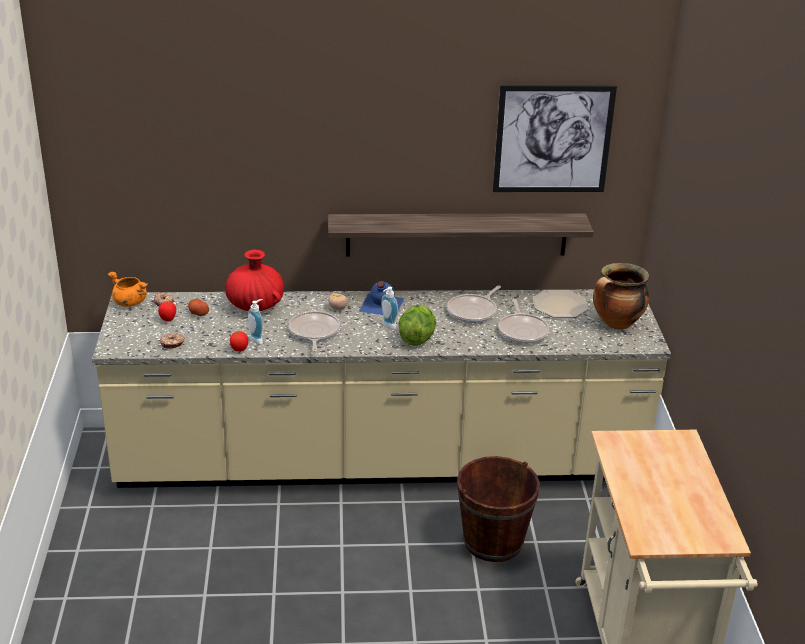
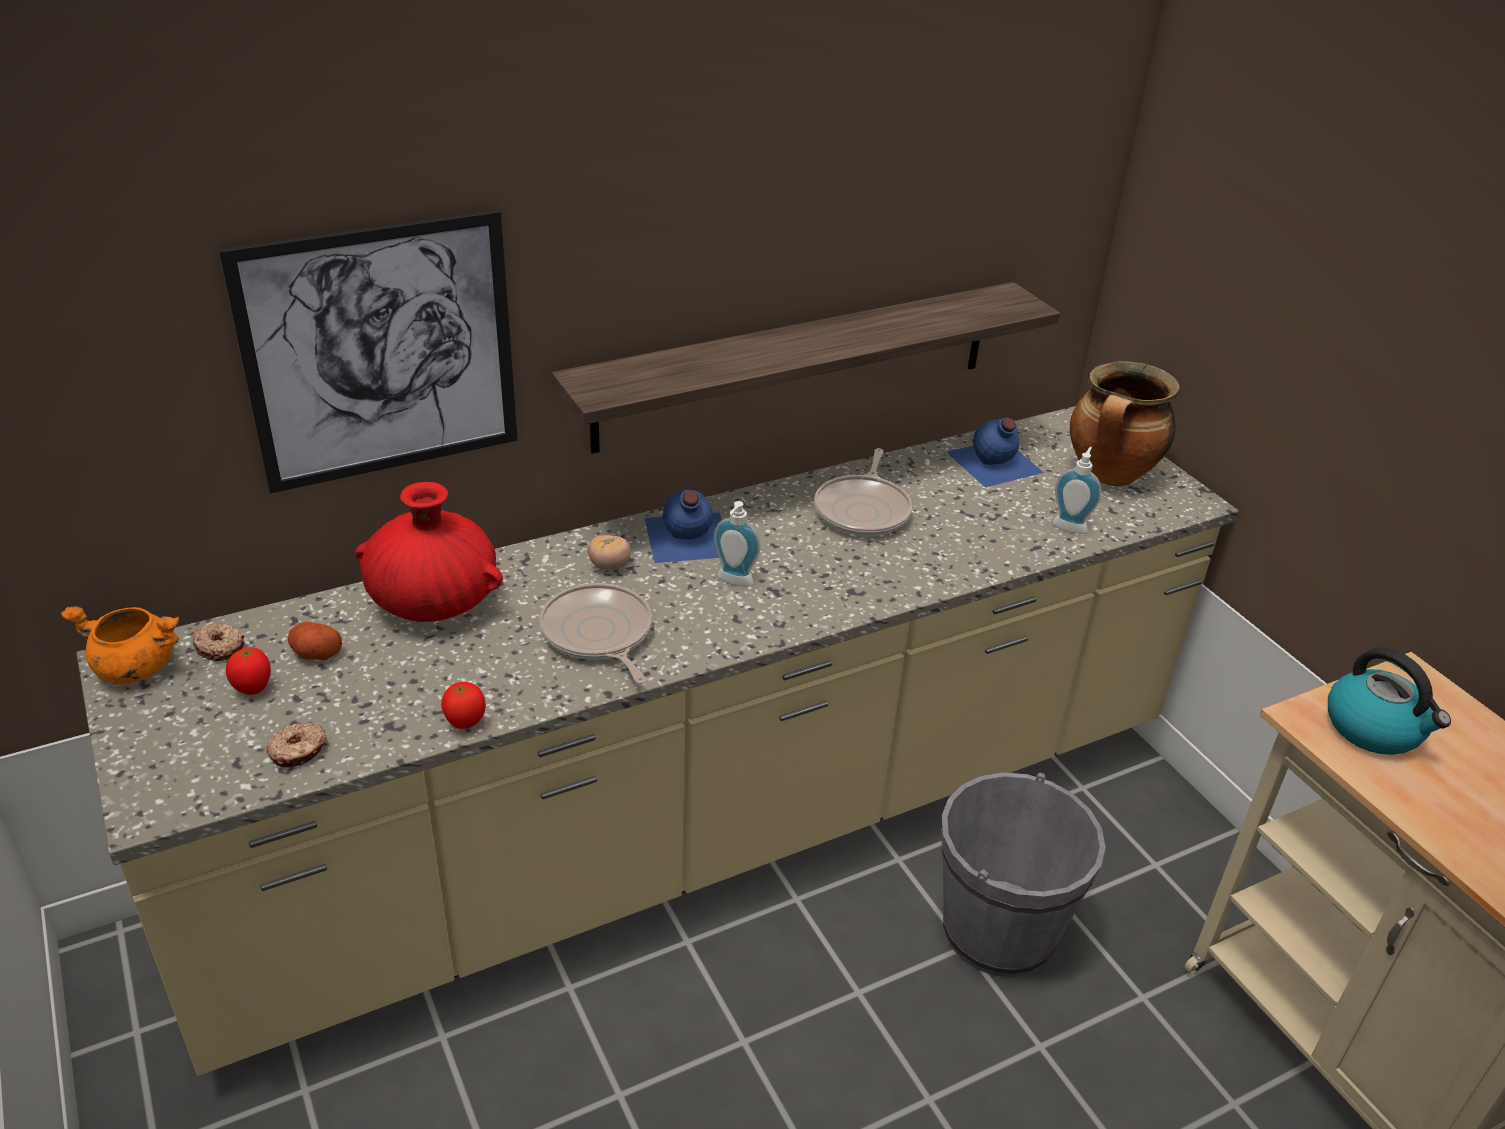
camera: 25 degrees left, 5 degrees up
soap dispenser [248,299,263,345] -> soap dispenser moved to [1053,447,1102,534]
lettuce [399,305,436,346] -> none
brown bucket [457,456,540,562] -> grey bucket [941,772,1106,977]
picture [493,85,617,192] -> picture moved to [219,210,518,493]
frying pan [498,299,549,344] -> none
plate [532,290,589,318] -> blue bottle [946,418,1044,488]
none -> kettle [1328,647,1451,755]

